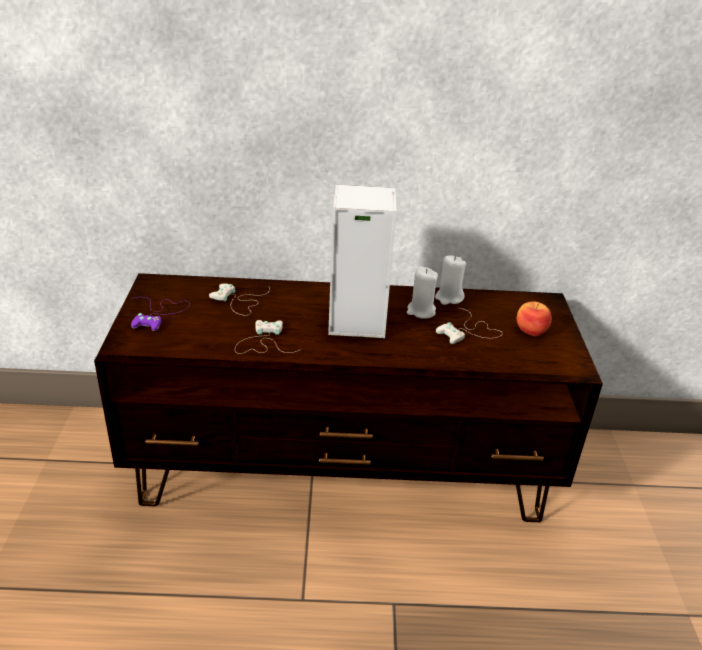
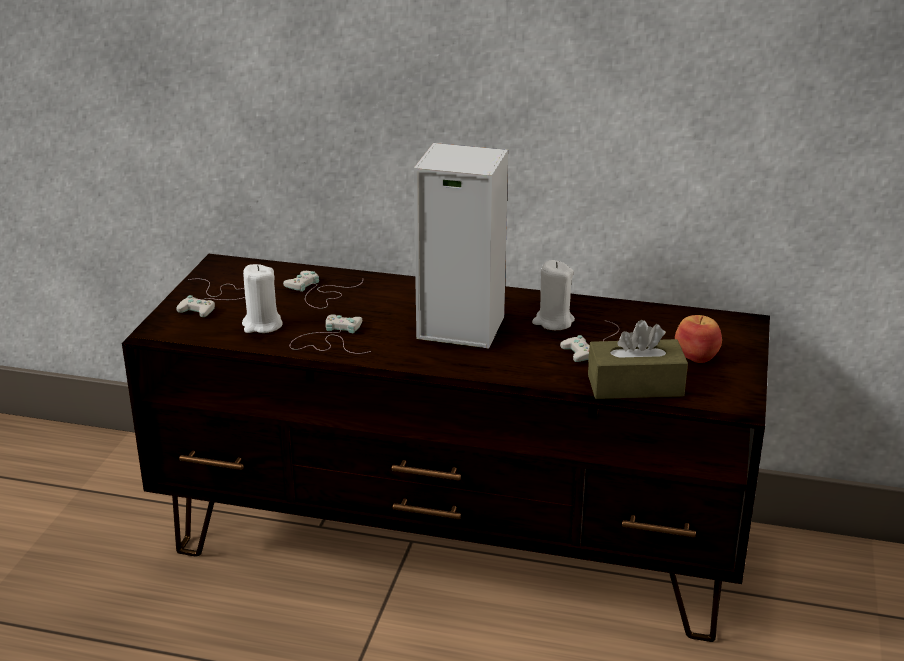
camera: 15 degrees right, 5 degrees down
purple game controller [131,297,190,331] -> white game controller [176,279,245,317]
white candle [435,255,466,305] -> white candle moved to [242,264,283,333]
none -> brown tissue box [588,320,688,399]

